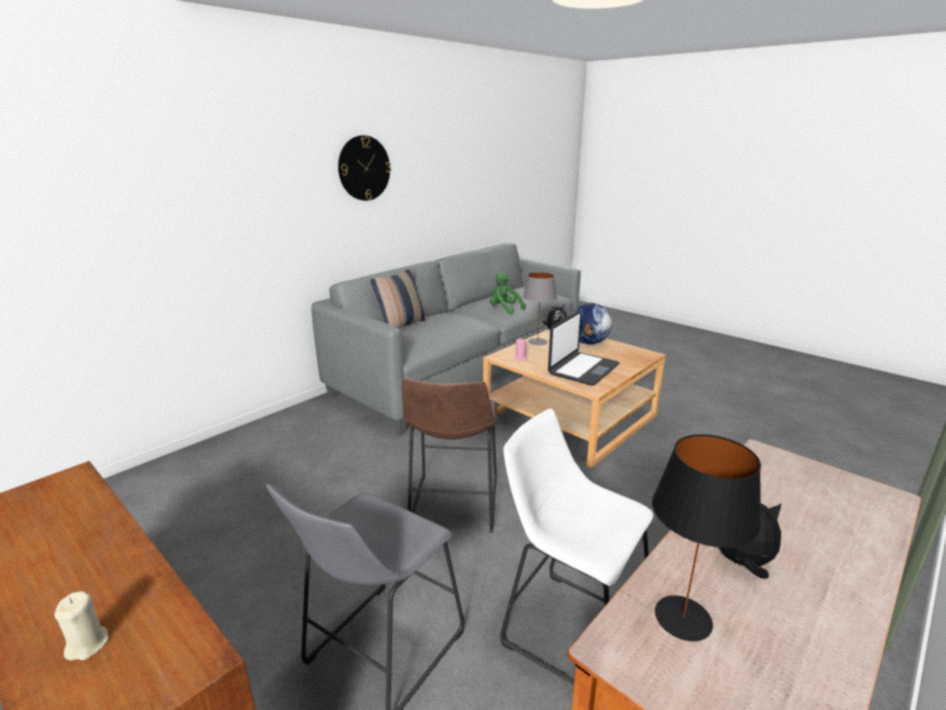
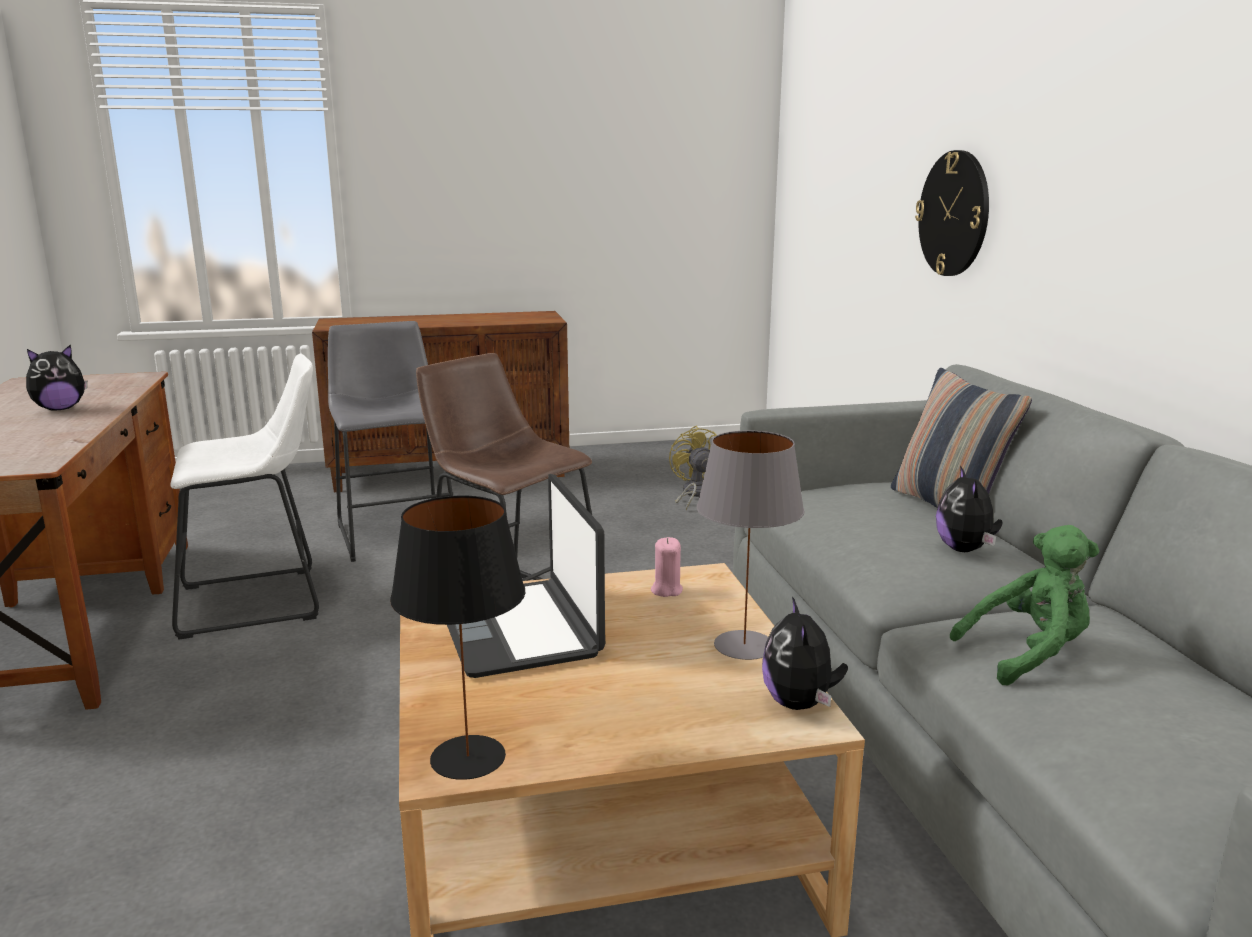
camera: 125 degrees right, 5 degrees down
beige candle [54,591,109,660] -> none
wall clock [338,135,391,201] -> wall clock moved to [915,150,989,276]
globe [571,303,612,344] -> none
black table lamp [652,434,761,641] -> black table lamp moved to [390,495,525,780]
none -> yellow fan [669,425,717,510]
none -> plush toy [936,465,1003,552]

